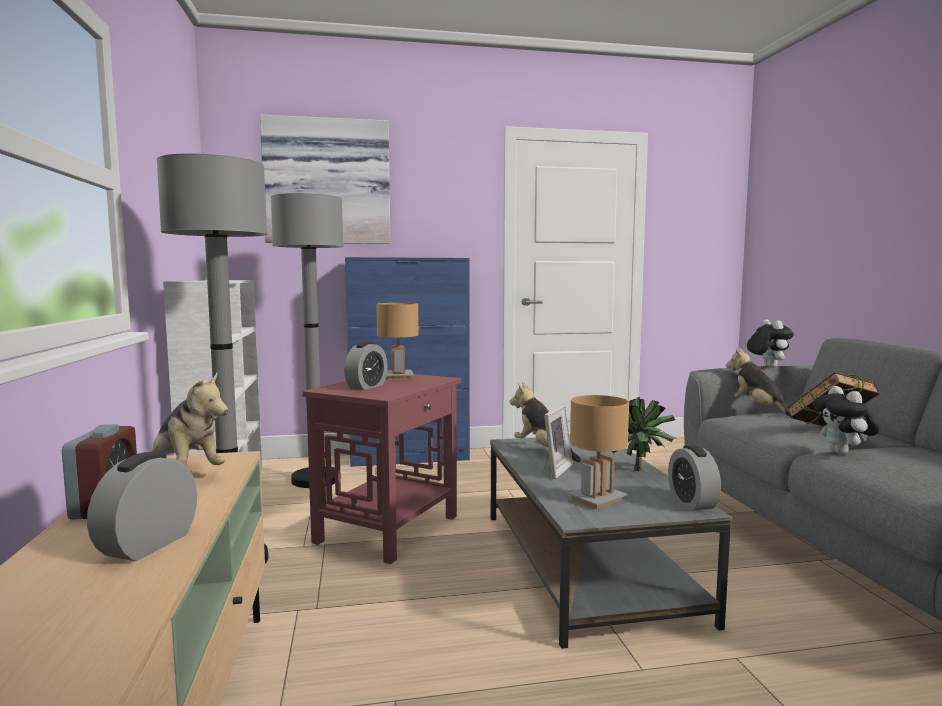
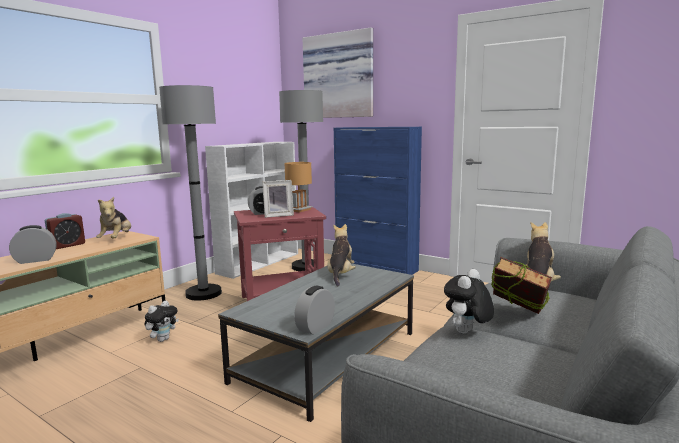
camera: 45 degrees right, 5 degrees up
picture frame [544,405,573,479] -> picture frame moved to [262,180,294,218]
brown table lamp [567,395,629,509] -> none
potted plant [611,397,676,471] -> none
plush toy [747,319,794,368] -> plush toy moved to [144,301,179,342]

